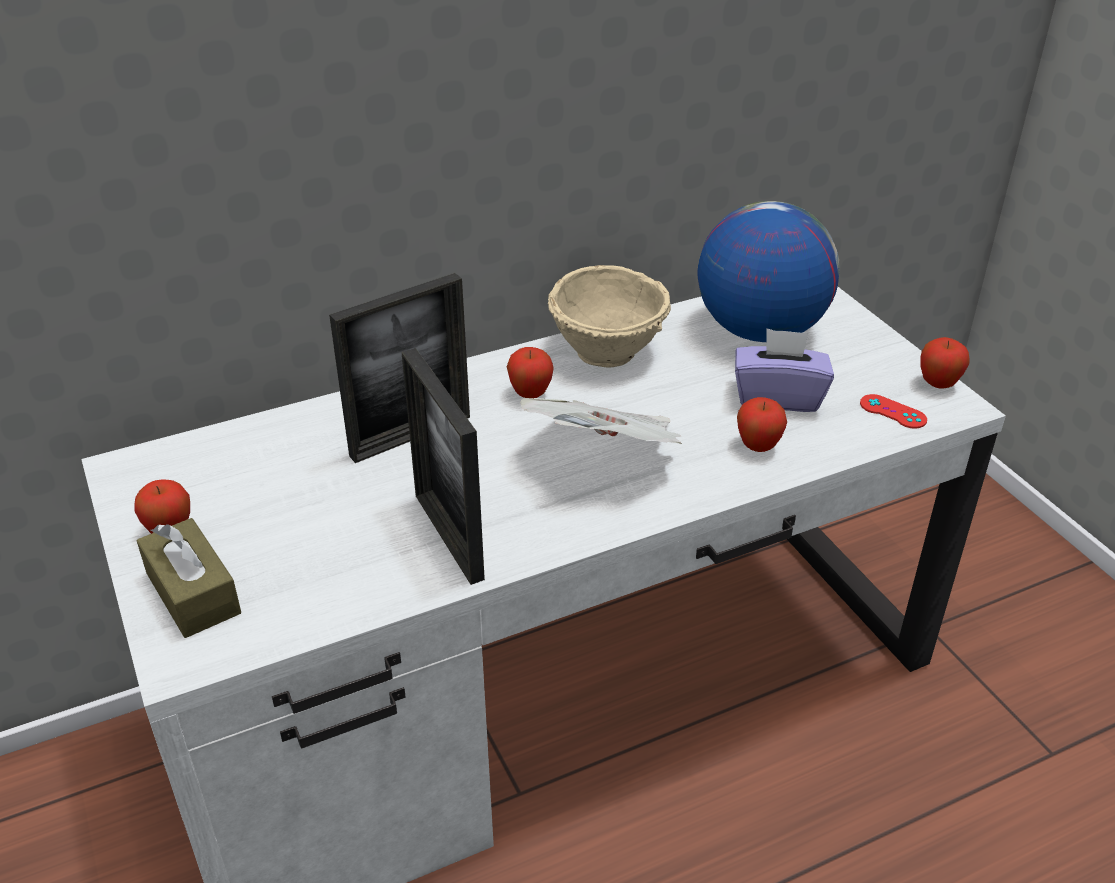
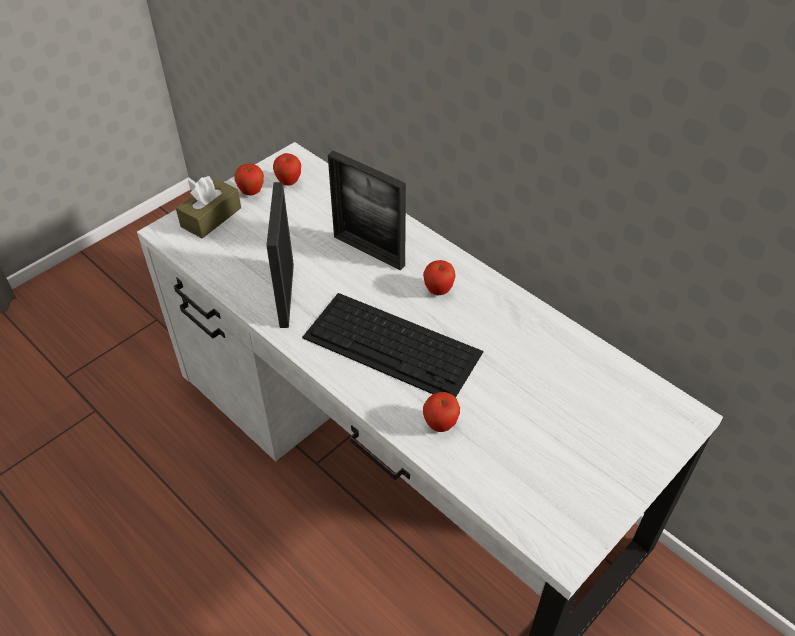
camera: 70 degrees right, 10 degrees up
picture frame [401,348,485,585] -> picture frame turned 45 degrees counterclockwise [266,182,294,328]
newspaper [520,398,681,444] -> keyboard [302,293,483,397]
beige bowl [548,265,671,368] -> none
globe [698,201,840,342] -> none
purple tissue box [735,328,834,412] -> none
red game controller [860,394,927,429] -> none
apple [921,337,969,389] -> apple moved to [273,153,301,186]

